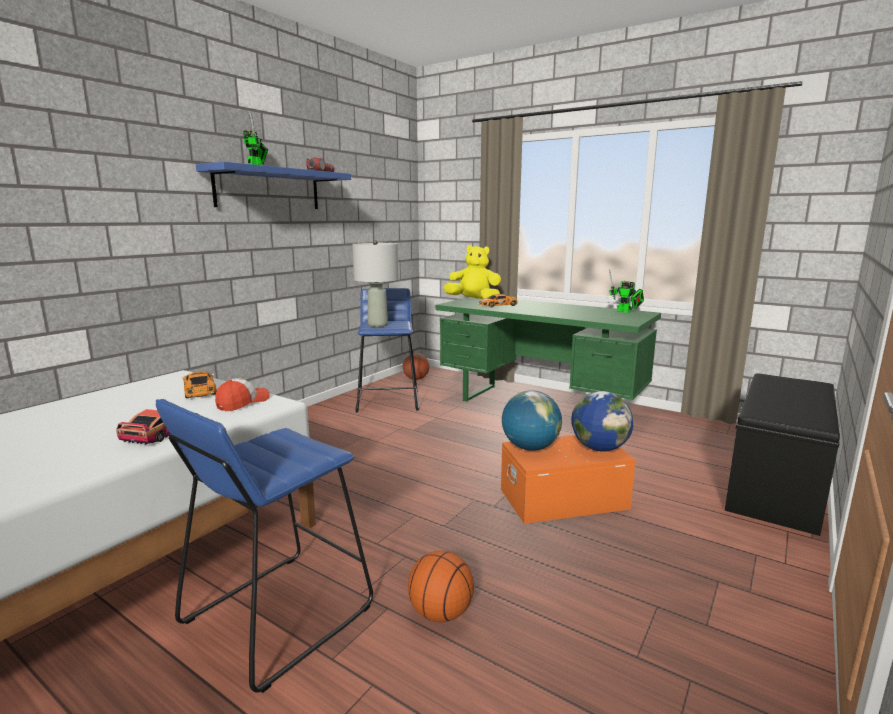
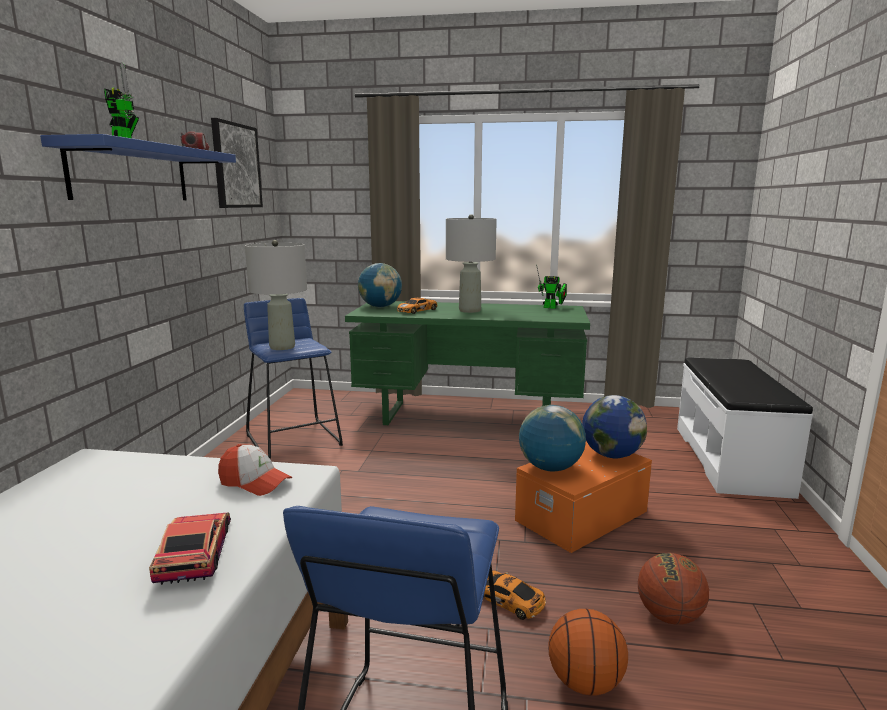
camera: 25 degrees left, 0 degrees up
toy car [182,372,217,398] -> toy car moved to [483,570,546,620]
cap [215,378,270,411] -> cap turned 105 degrees clockwise [218,444,292,496]
basketball [403,353,429,380] -> basketball moved to [638,553,709,624]
yellow plush toy [443,245,501,299] -> globe [358,263,402,307]
black bench [725,373,840,536] -> white bench [677,357,813,499]
none -> picture [211,118,263,208]
none -> grey table lamp [446,214,497,313]

